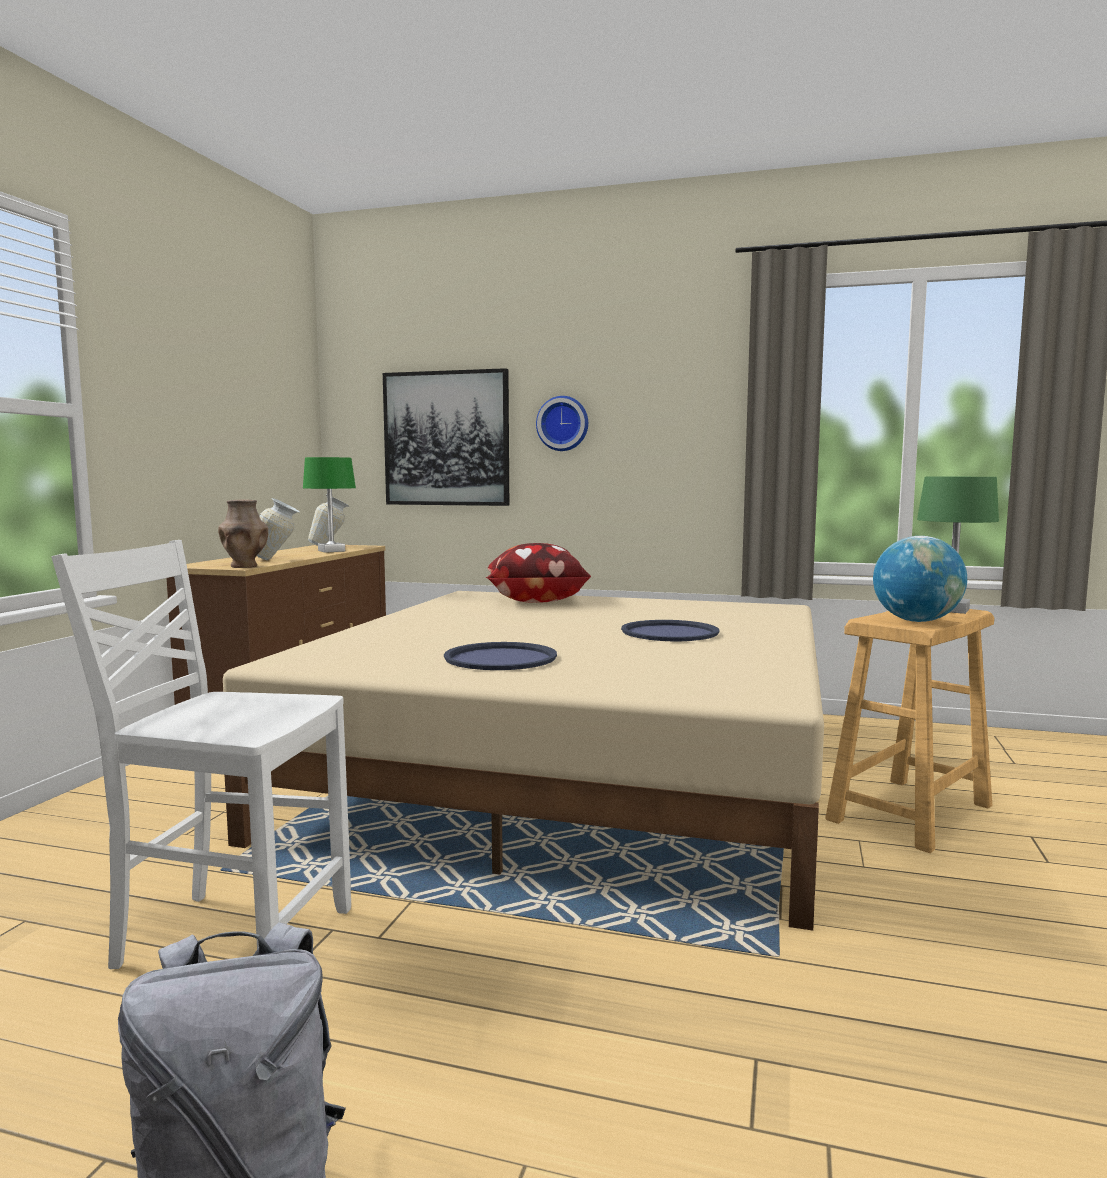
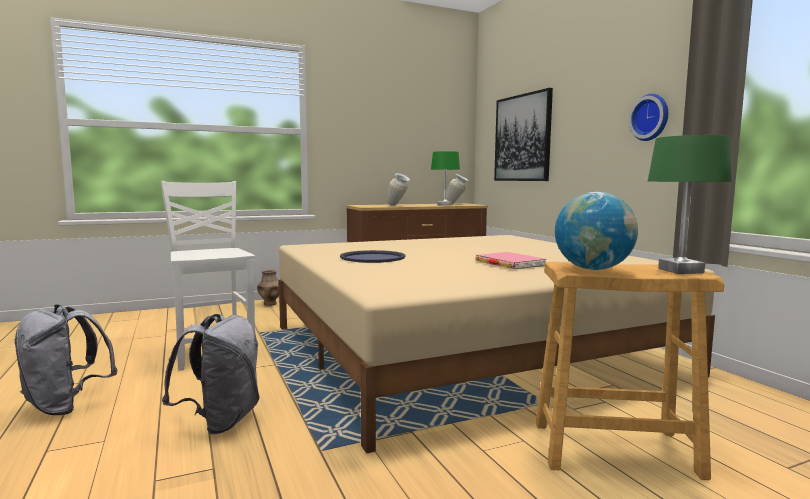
camera: 50 degrees right, 0 degrees up
brown vase [218,500,268,568] -> brown vase moved to [257,270,279,306]
pillow [485,543,591,603] -> none
wall clock [536,396,588,451] -> wall clock moved to [628,94,668,141]
blue tray [621,620,720,641] -> pink book [475,252,546,269]
none -> grey backpack [162,314,259,434]

